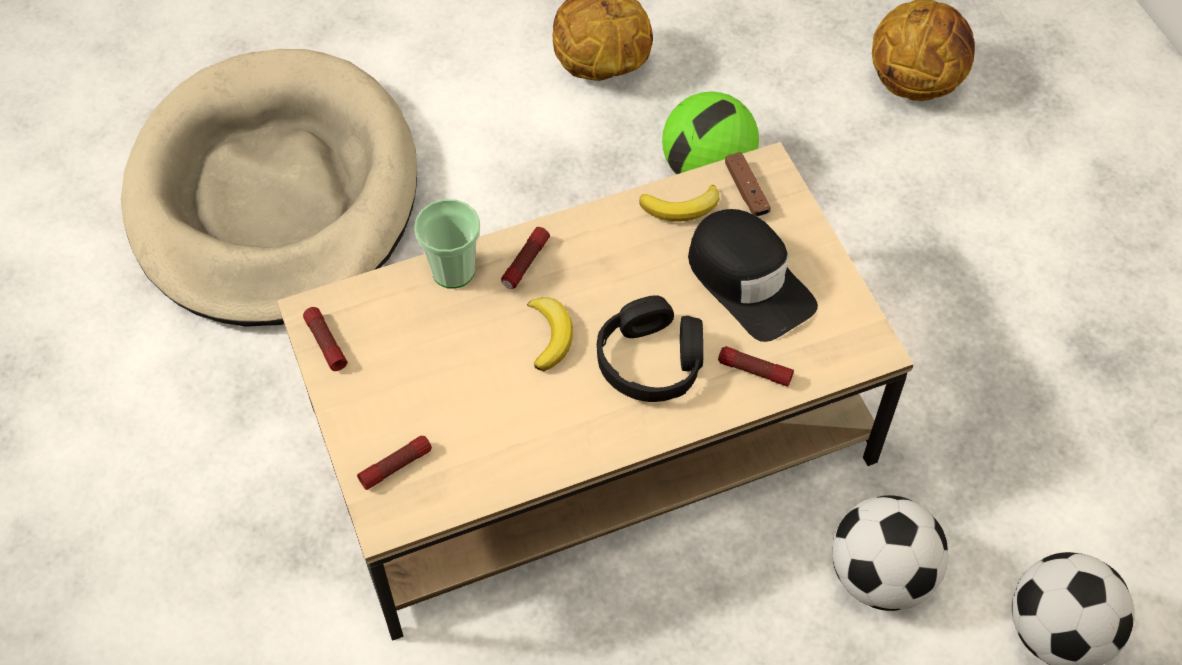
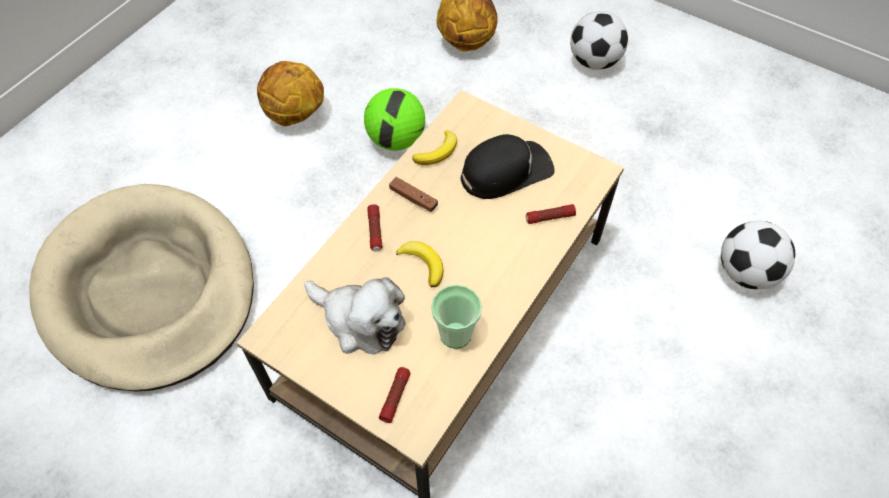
camera: 35 degrees left, 0 degrees up
flashlight [303,307,347,371] -> none
cup [414,199,480,289] -> cup moved to [431,285,482,349]
black headphones [597,295,704,402] -> none
black cap [688,209,818,342] -> black cap turned 45 degrees counterclockwise [461,134,555,199]
brown game controller [725,152,771,217] -> brown game controller moved to [389,177,438,212]
football [832,495,948,611] -> football moved to [570,11,628,70]
none -> plush toy [304,277,406,354]

